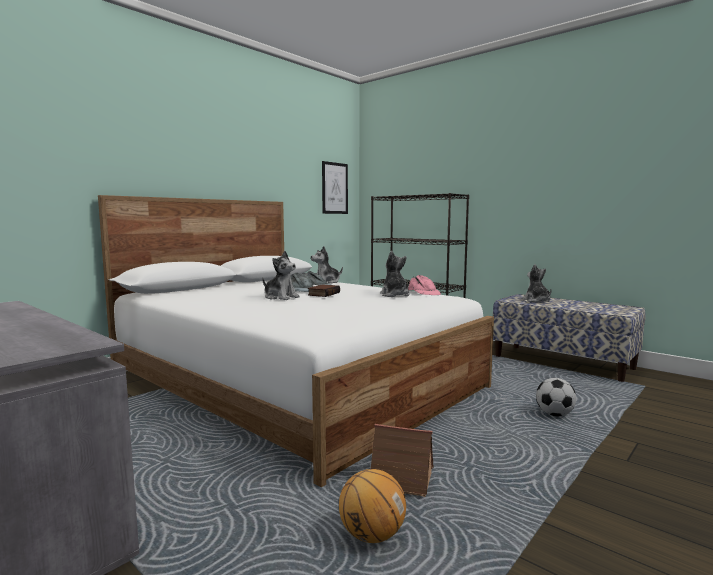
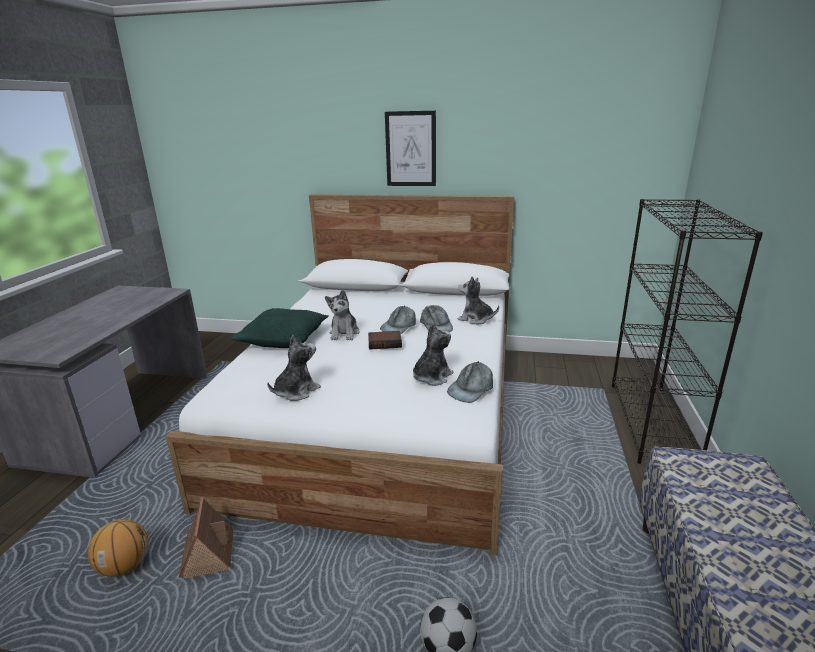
camera: 60 degrees right, 15 degrees up
picture [322,161,348,214] -> picture moved to [385,111,436,186]
pink cap [408,275,441,295] -> grey cap [447,361,493,403]
plush toy [522,264,552,302] -> plush toy moved to [267,334,321,401]
none -> green pillow [231,308,329,348]

